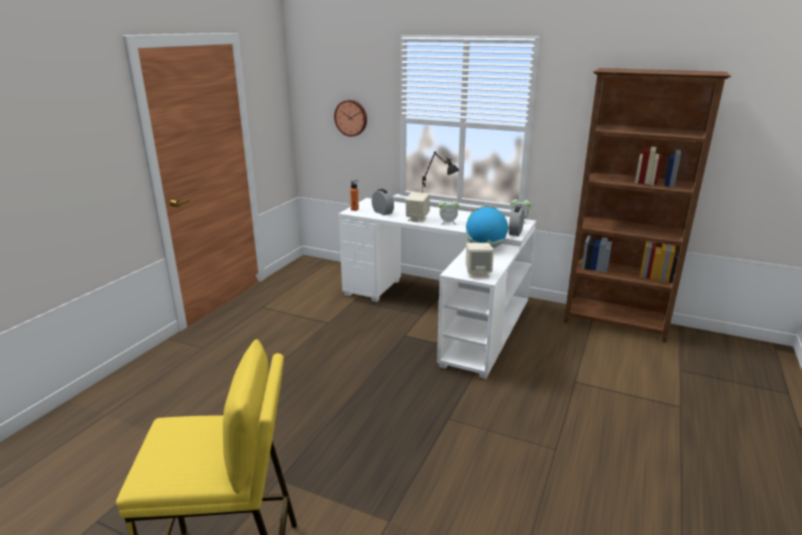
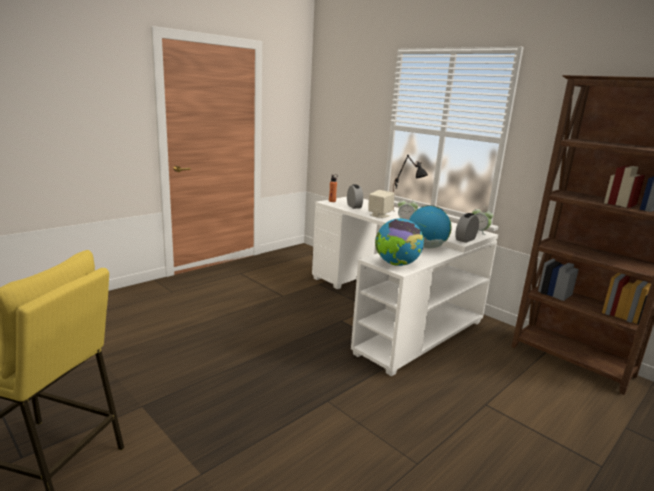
camera: 20 degrees right, 5 degrees down
wall clock [334,100,367,137] -> none
beige speaker [466,243,494,278] -> globe [375,218,424,266]

